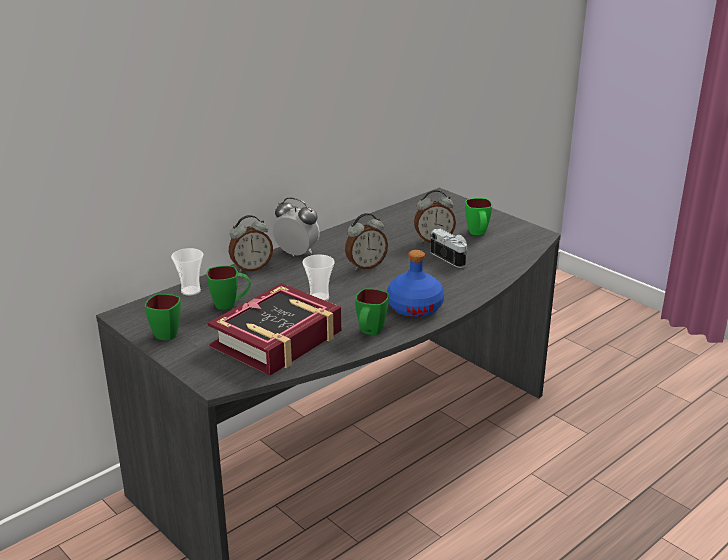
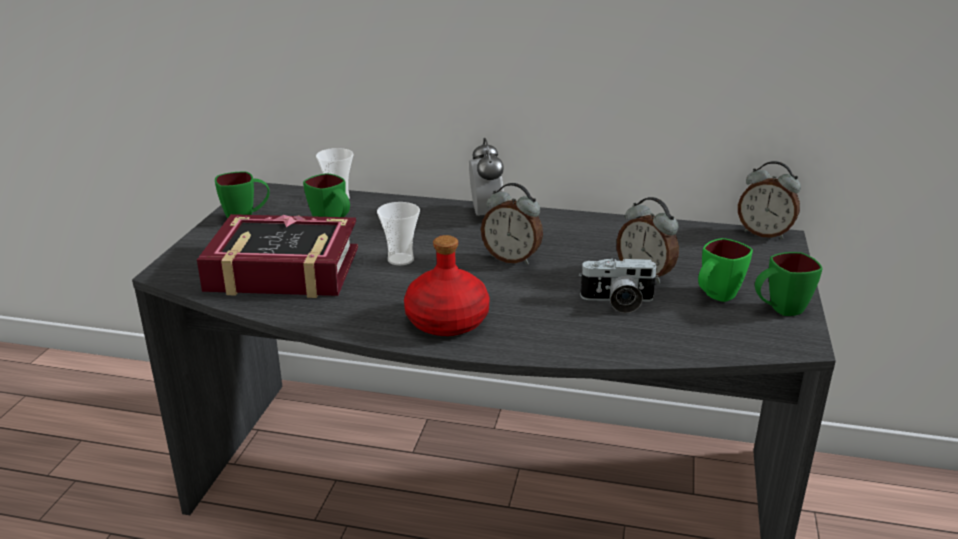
camera: 55 degrees right, 0 degrees up
alarm clock [229,215,273,273] -> alarm clock moved to [738,161,801,239]
green mug [355,289,389,335] -> green mug moved to [755,252,823,316]
blue bottle [387,250,444,317] -> red bottle [404,235,490,336]
camera [430,229,467,268] -> camera turned 75 degrees clockwise [579,258,658,313]

